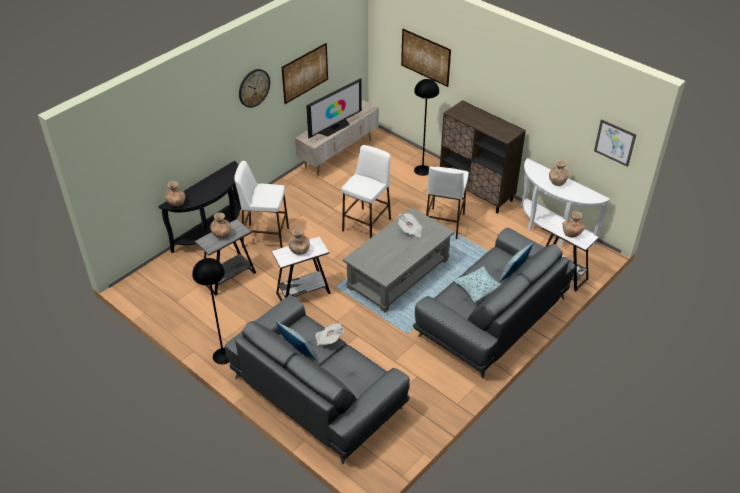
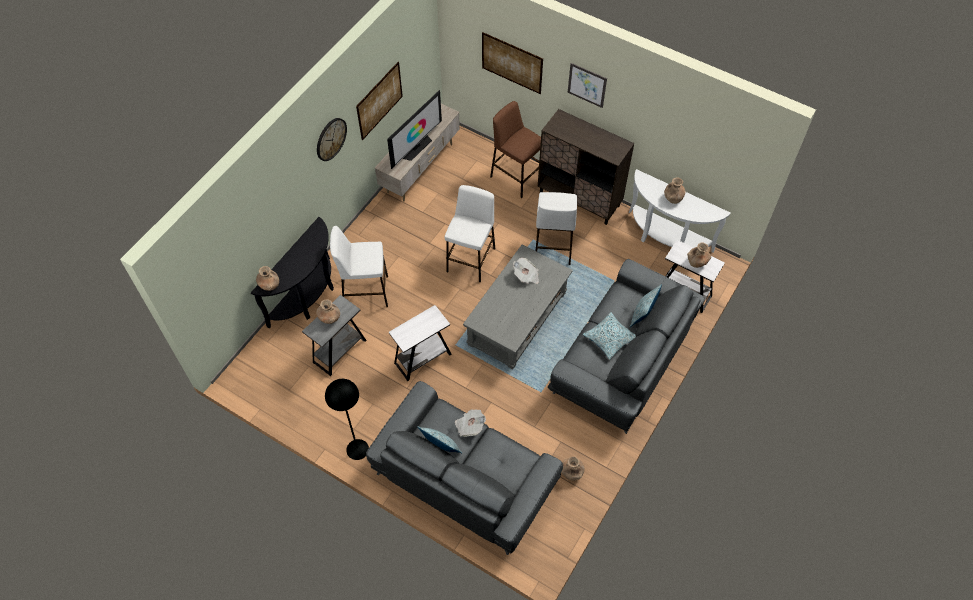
camera: 10 degrees left, 15 degrees up
brown vase [288,228,310,255] -> brown vase moved to [561,456,585,481]
black floor lamp [414,79,439,176] -> brown stool [490,101,541,198]
picture [594,119,636,167] -> picture moved to [568,63,607,108]

